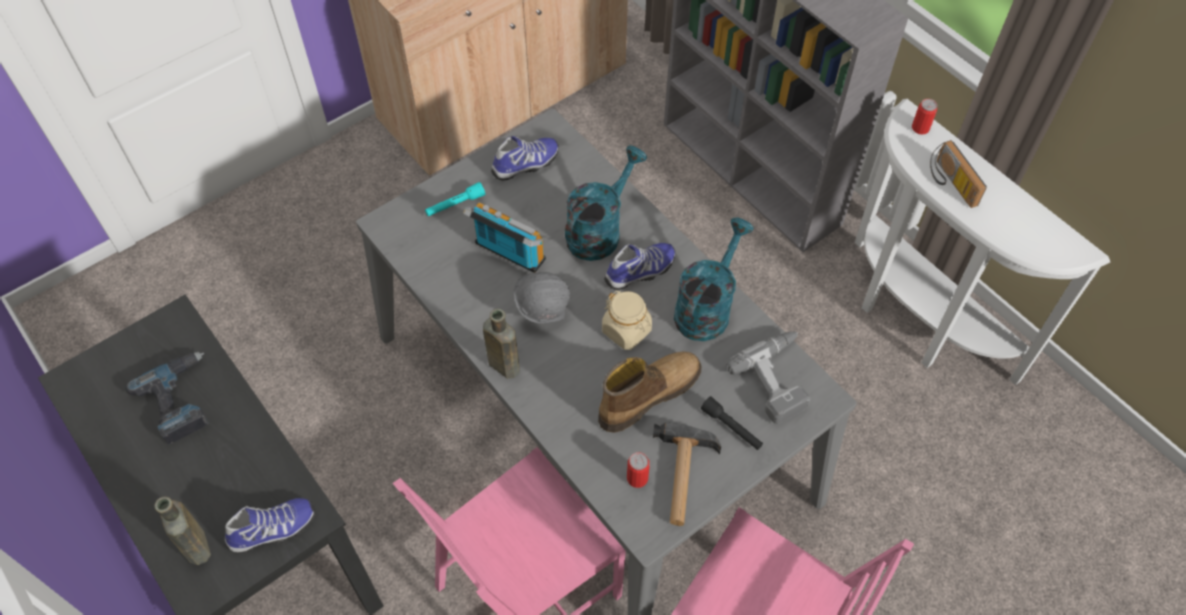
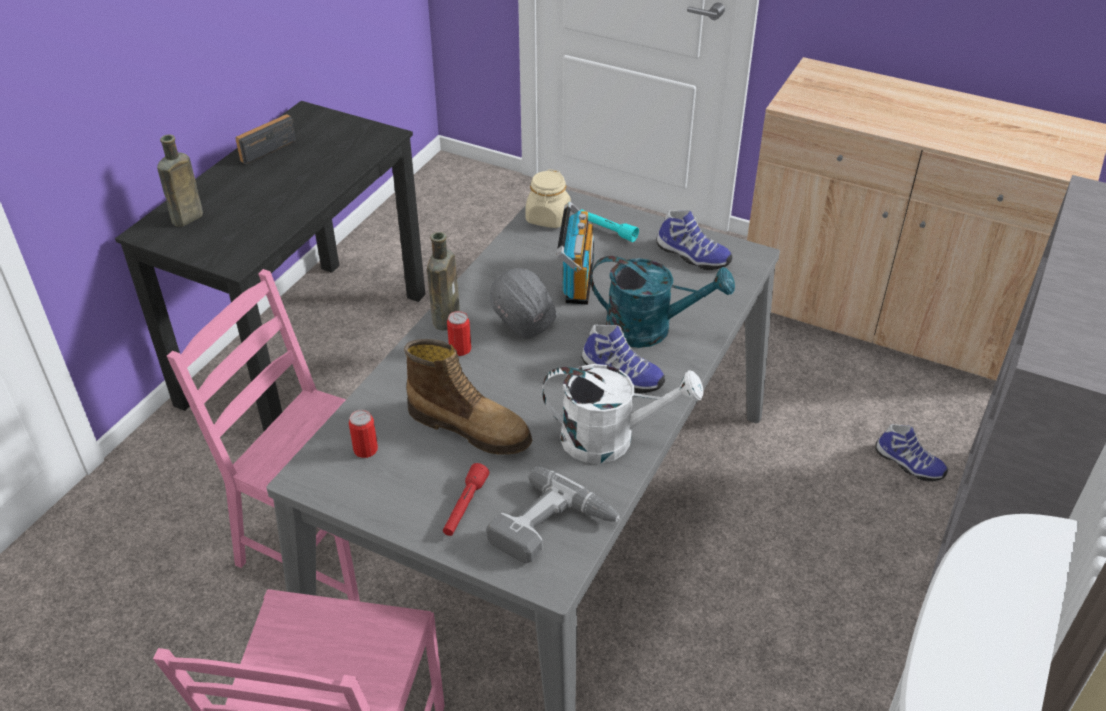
camera: 65 degrees right, 15 degrees down
power drill [126,352,208,445] -> none
shoe [225,498,315,554] -> shoe moved to [875,424,948,481]
beige jar [602,291,652,350] -> beige jar moved to [525,169,571,228]
hammer [653,422,721,526] -> none
turquoise watering can [674,217,754,341] -> white watering can [542,364,703,464]
black flashlight [701,396,763,450] -> red flashlight [443,463,489,536]
can [912,99,937,135] -> can moved to [447,311,471,356]
radio [930,140,987,208] -> radio moved to [235,114,296,164]

